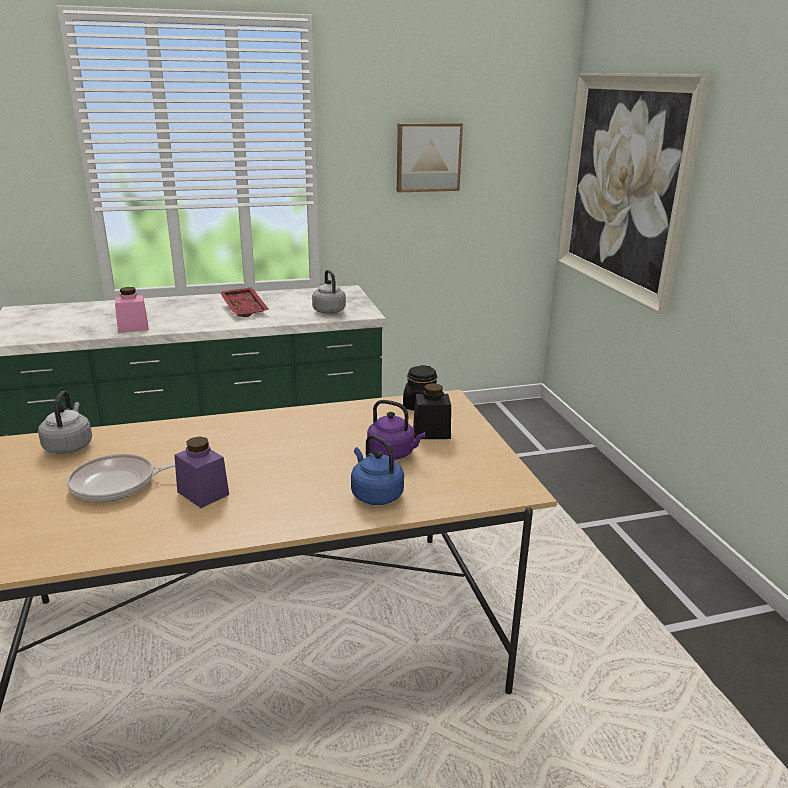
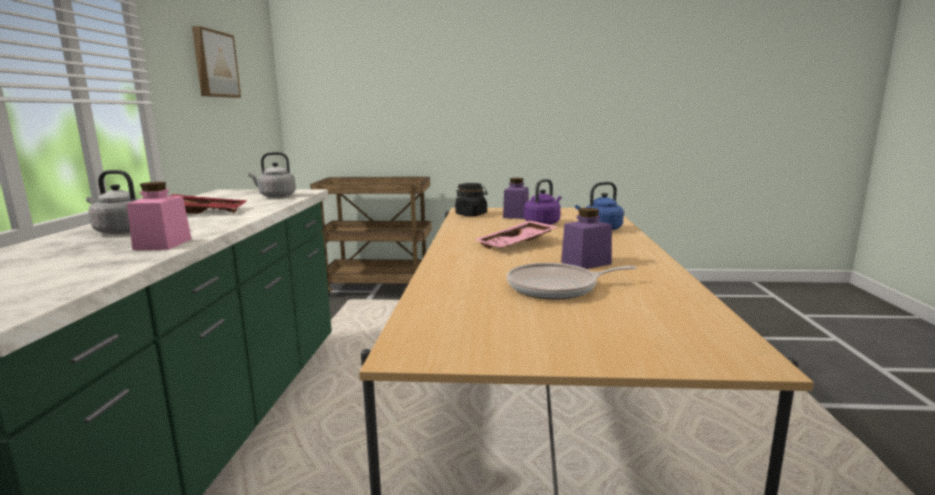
camera: 70 degrees left, 10 degrees down
grey kettle [38,391,92,454] -> grey kettle moved to [86,170,139,234]
frying pan [67,454,175,502] -> frying pan turned 75 degrees clockwise [507,263,636,300]
black jar [413,383,451,439] -> purple jar [503,178,529,219]
picture [557,73,711,314] -> none
none -> brown cart [310,177,432,296]
none -> pink tray [474,221,558,248]

